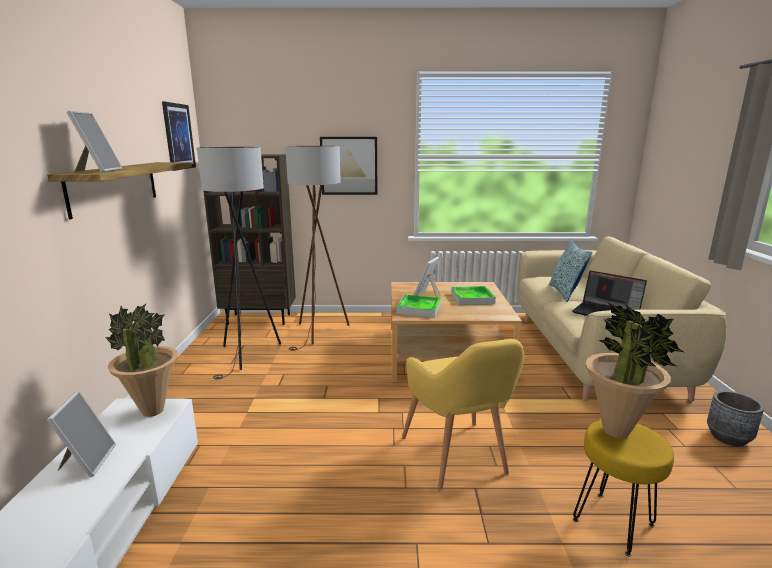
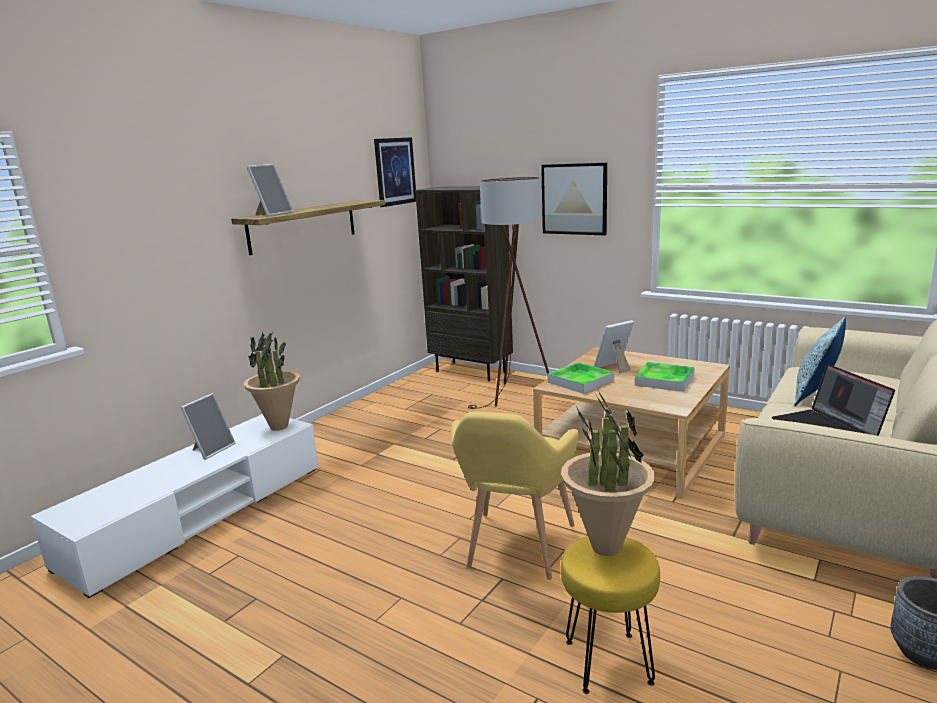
camera: 35 degrees right, 0 degrees up
grey floor lamp [197,147,281,380] -> none

